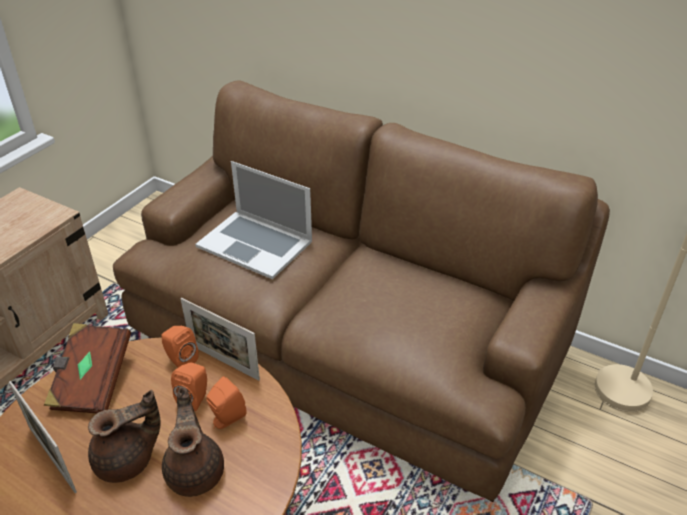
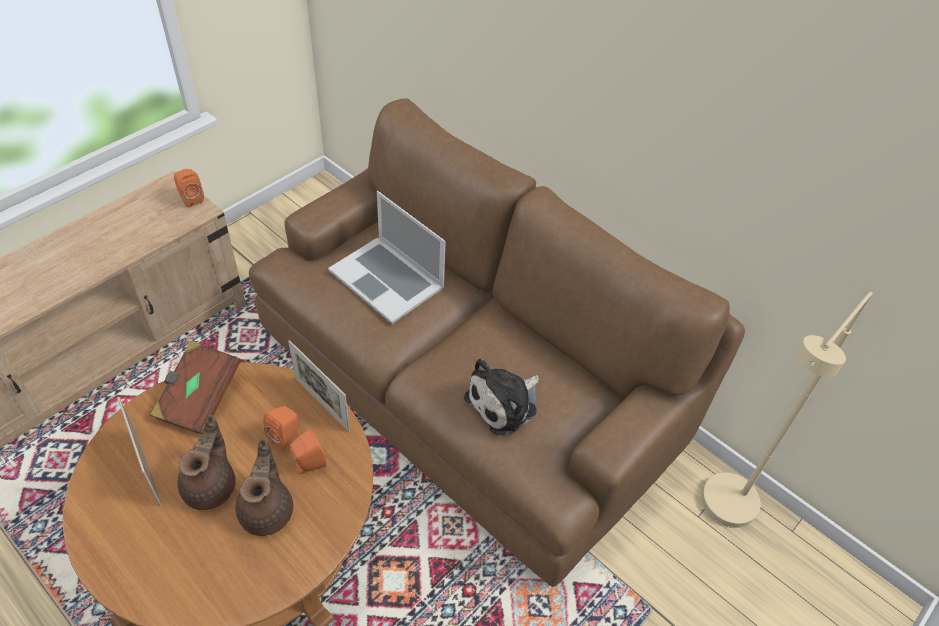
camera: 10 degrees right, 10 degrees up
brown teapot [88,390,160,483] -> brown teapot turned 60 degrees counterclockwise [178,415,236,510]
orange speaker [161,326,199,367] -> orange speaker moved to [174,169,204,207]
none -> plush toy [464,359,539,435]

